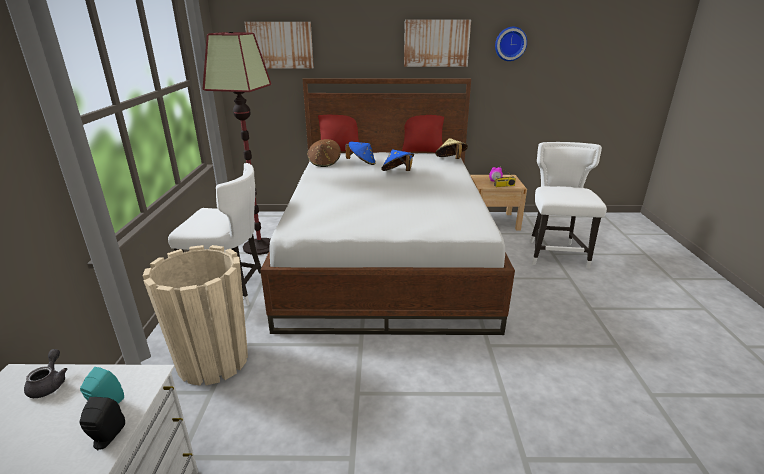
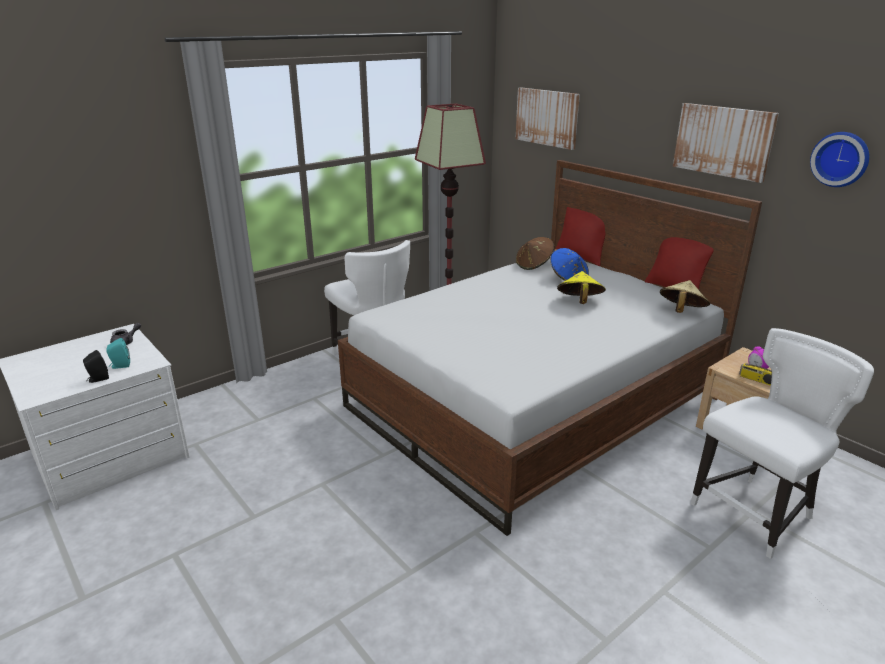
camera: 50 degrees right, 0 degrees up
beige planter [143,245,248,386] -> none
blue hat [381,150,414,171] -> yellow hat [557,271,606,304]

